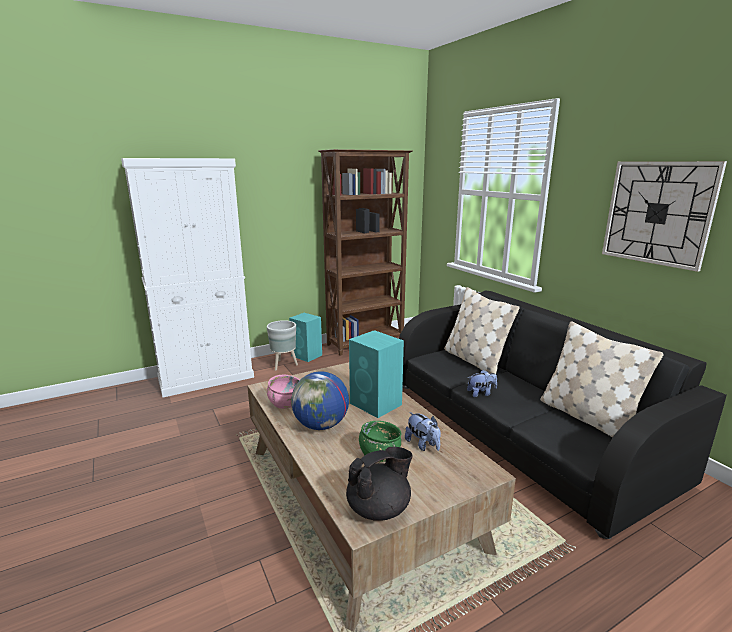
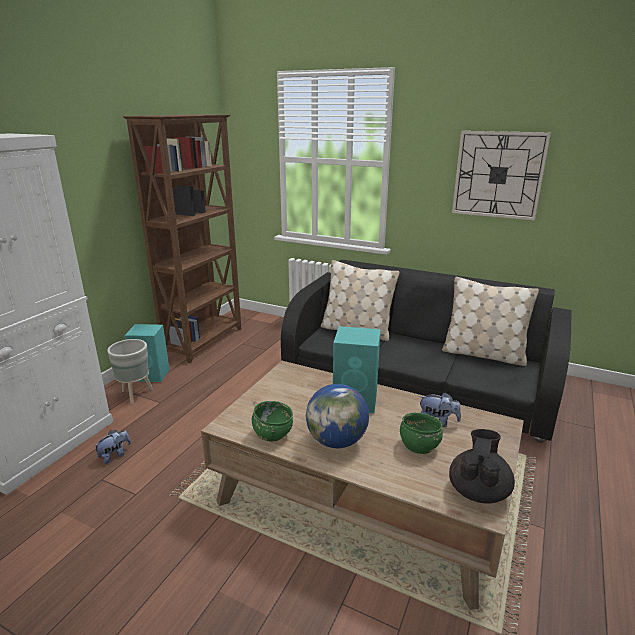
camera: 35 degrees left, 5 degrees up
pink bowl [267,375,300,409] -> green bowl [252,401,293,441]
plush toy [467,370,497,397] -> plush toy moved to [93,430,131,464]

